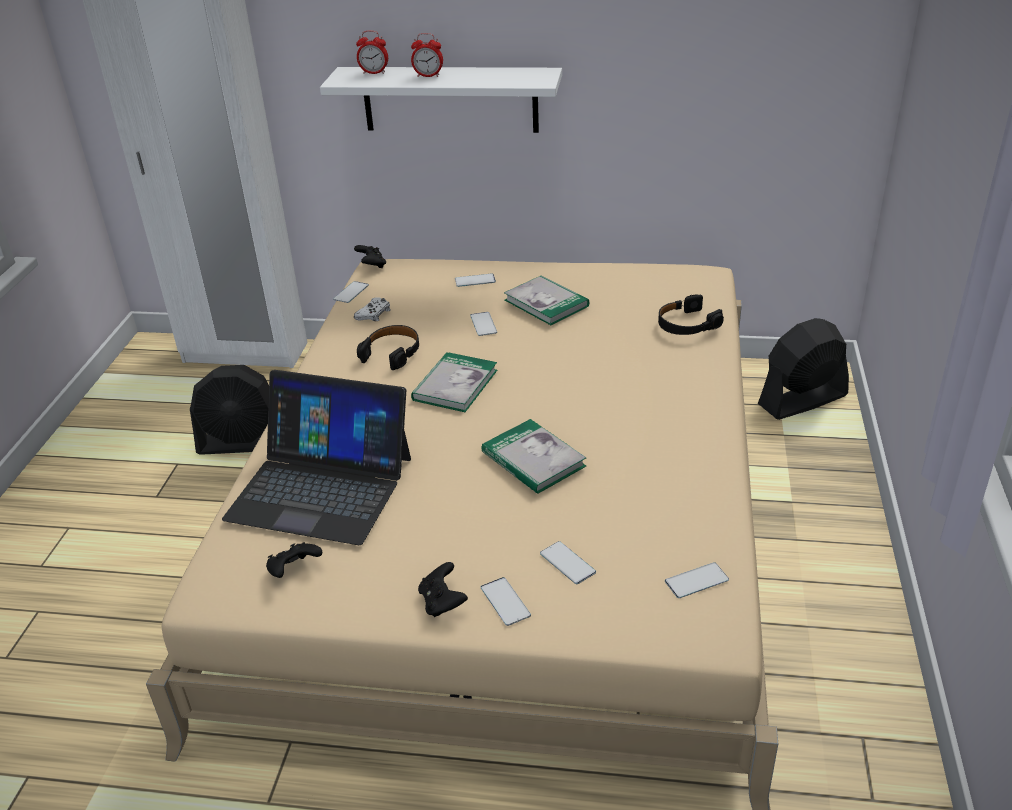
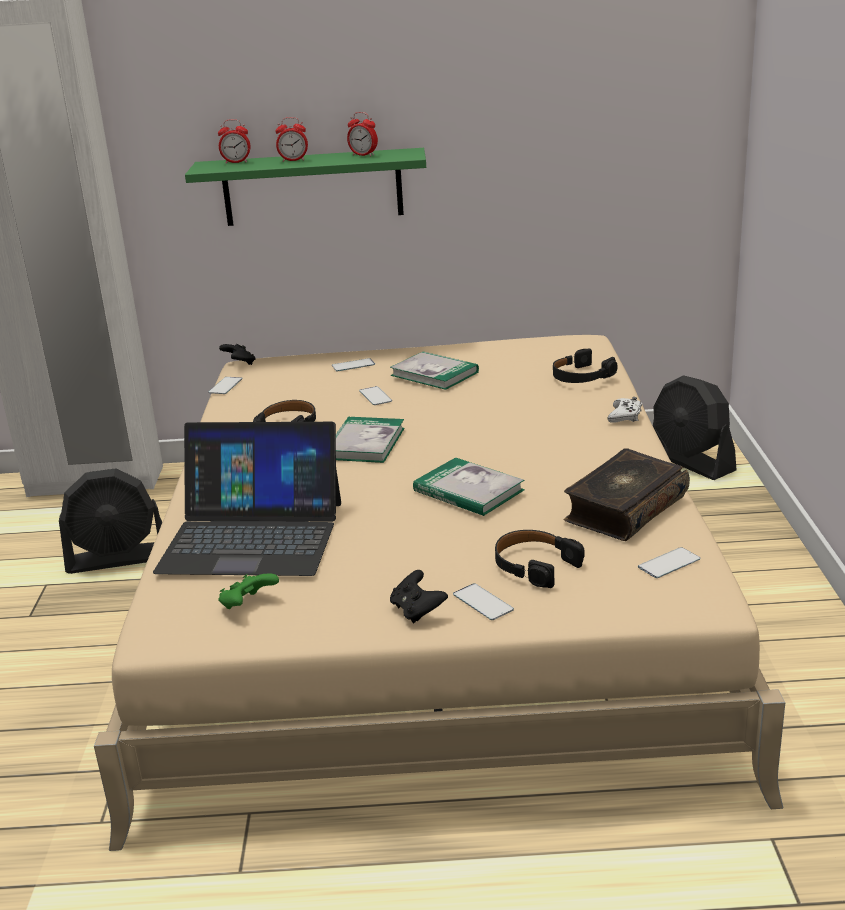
camera: 10 degrees left, 10 degrees down
black game controller [266,542,322,578] -> green game controller [218,574,279,609]
white shelf [320,67,562,133] -> green shelf [185,148,426,226]
white game controller [354,297,391,321] -> white game controller moved to [608,397,642,423]
phone [540,541,596,584] -> black headphones [495,530,585,588]
black fan [758,318,849,420] -> black fan turned 90 degrees counterclockwise [653,375,737,480]
none -> alarm clock [347,112,378,156]
none -> book [564,448,690,541]

